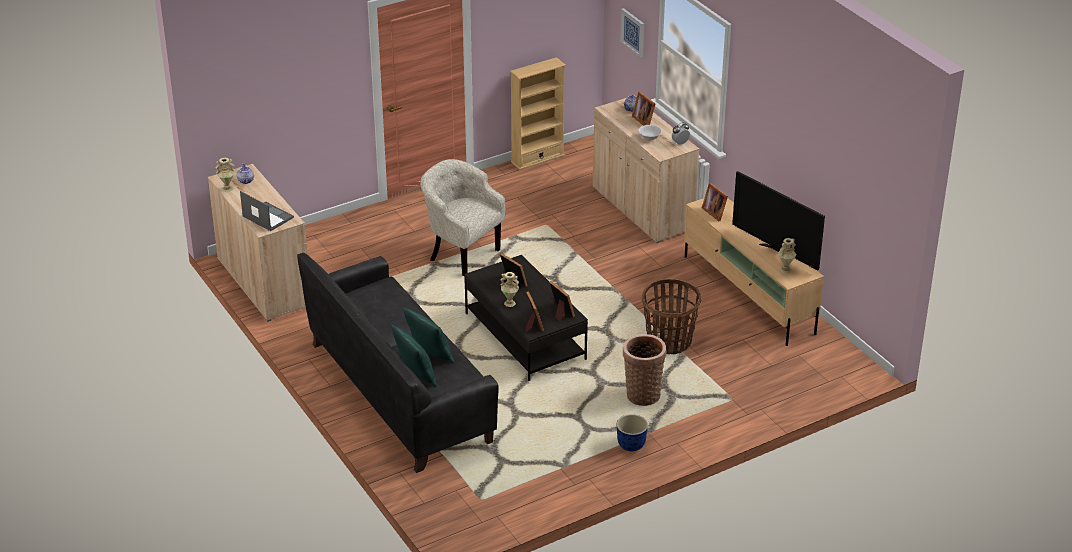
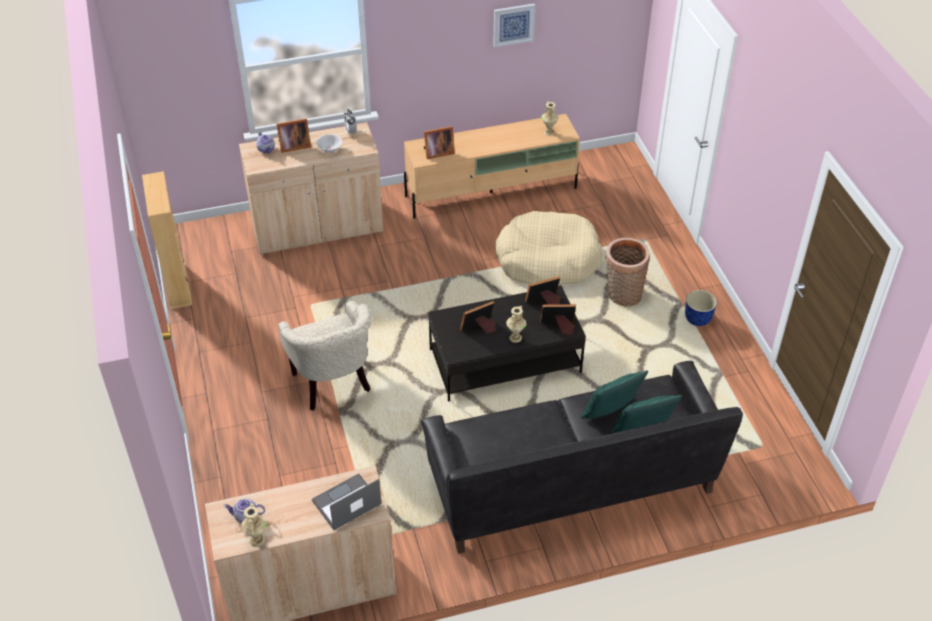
camera: 75 degrees left, 10 degrees up
beige armchair [420,159,506,276] -> beige armchair turned 75 degrees counterclockwise [278,301,372,411]
picture [620,8,644,58] -> picture moved to [493,4,535,48]
basket [642,278,701,354] -> beige dog bed [495,211,602,285]
television [732,171,825,271] -> none

